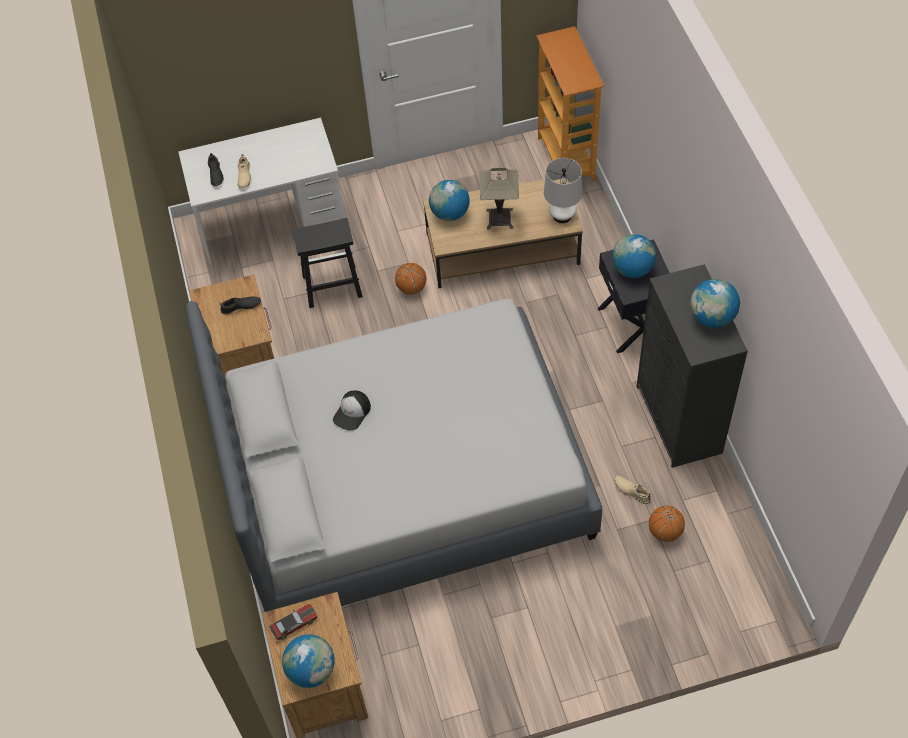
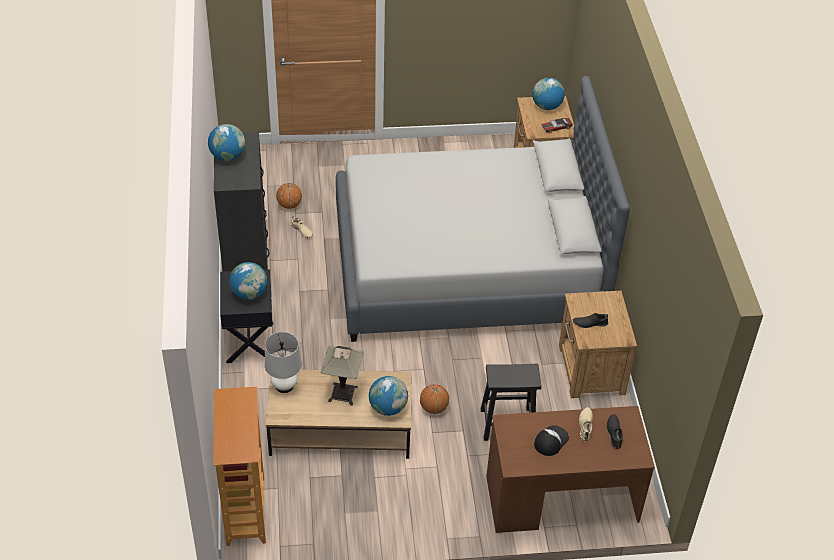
camera: 175 degrees left, 10 degrees down
white desk [178,118,345,264] -> brown desk [486,406,655,533]
cap [333,390,371,431] -> cap moved to [534,425,569,456]

